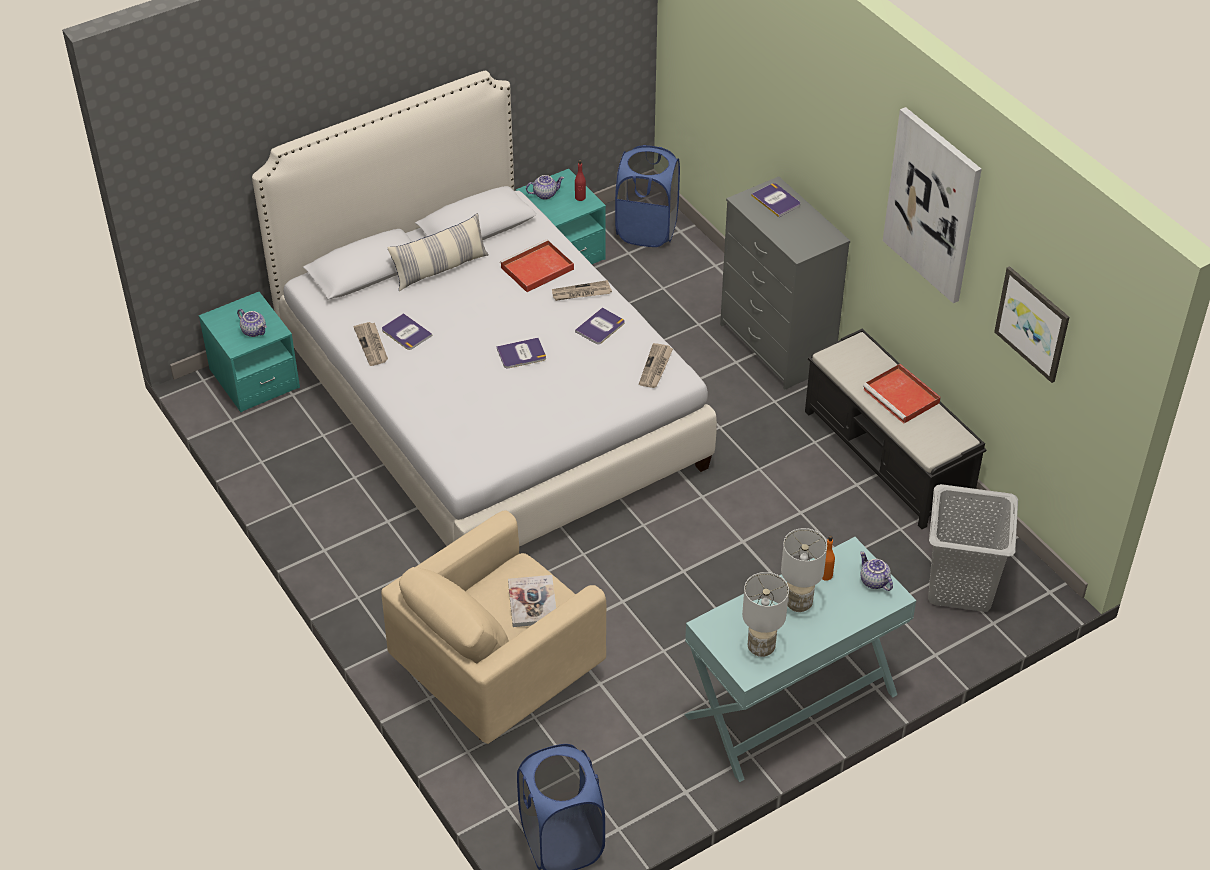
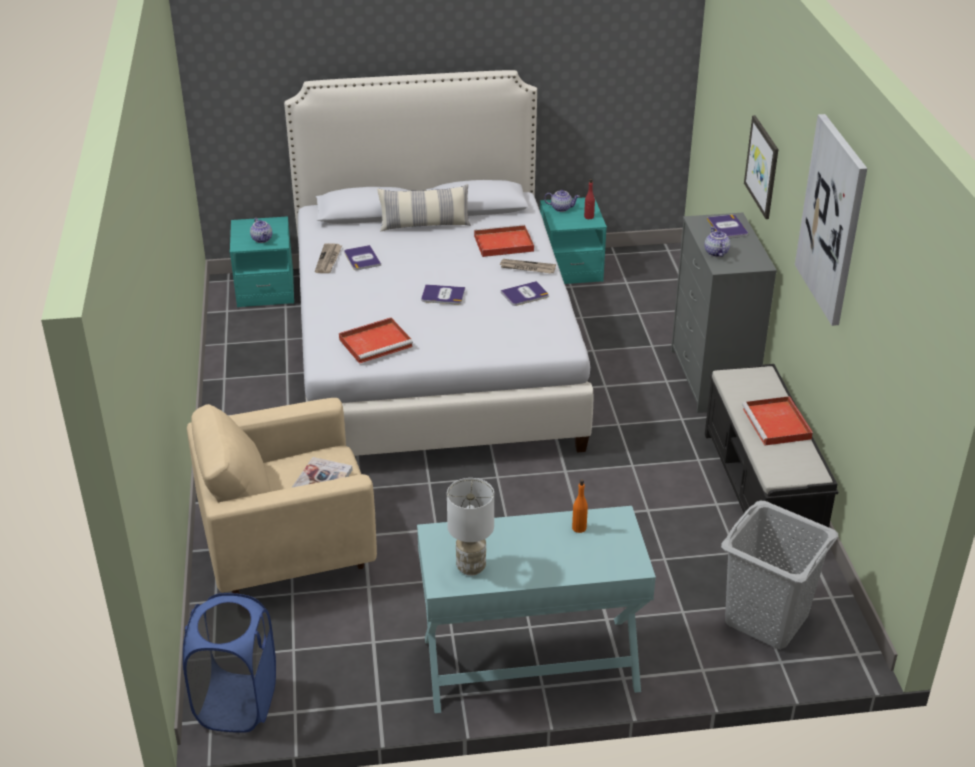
camera: 25 degrees right, 10 degrees down
blue laundry basket [615,145,680,247] -> none
newspaper [639,343,673,388] -> none
white table lamp [781,528,827,612] -> none
teapot [860,551,893,591] -> teapot moved to [704,227,730,257]
picture [994,266,1069,383] -> picture moved to [744,115,779,219]
none -> red tray [339,317,413,364]

